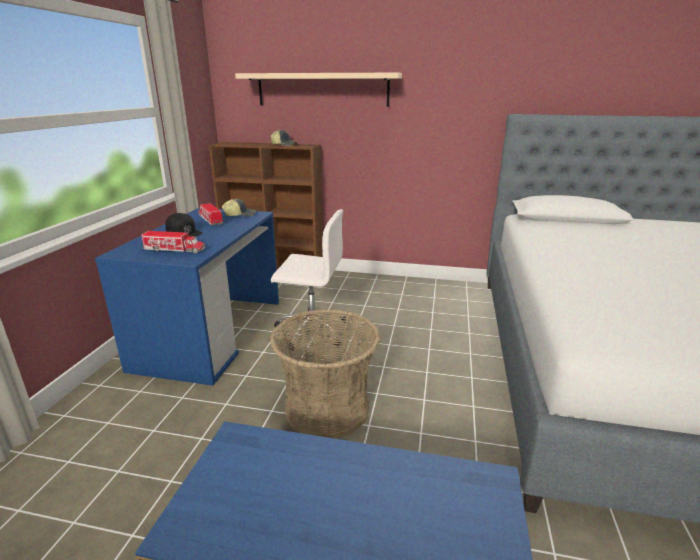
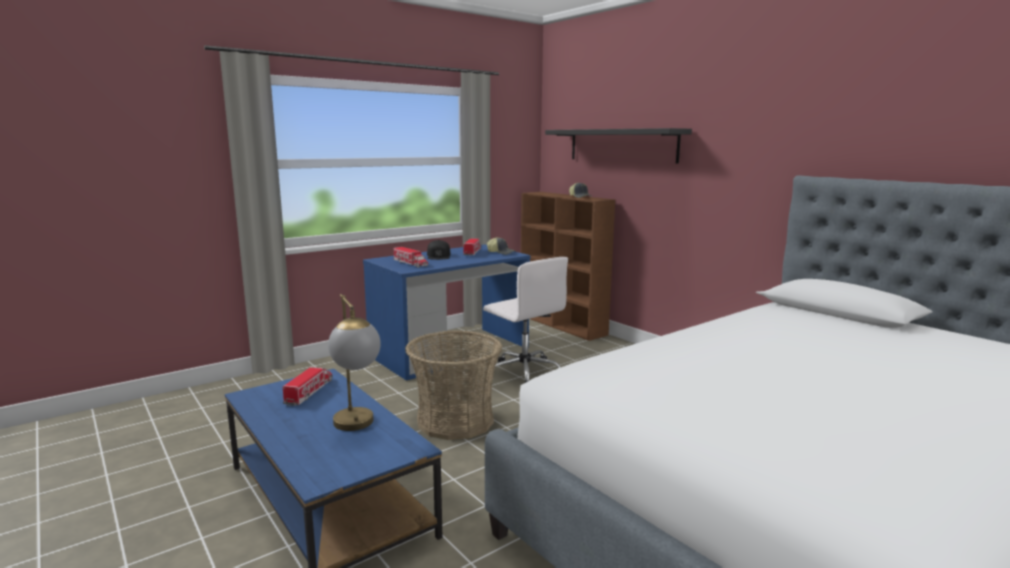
camera: 40 degrees right, 10 degrees down
beige shelf [235,73,402,107] -> black shelf [545,128,692,163]
none -> toy truck [283,367,333,406]
none -> table lamp [328,294,381,431]

